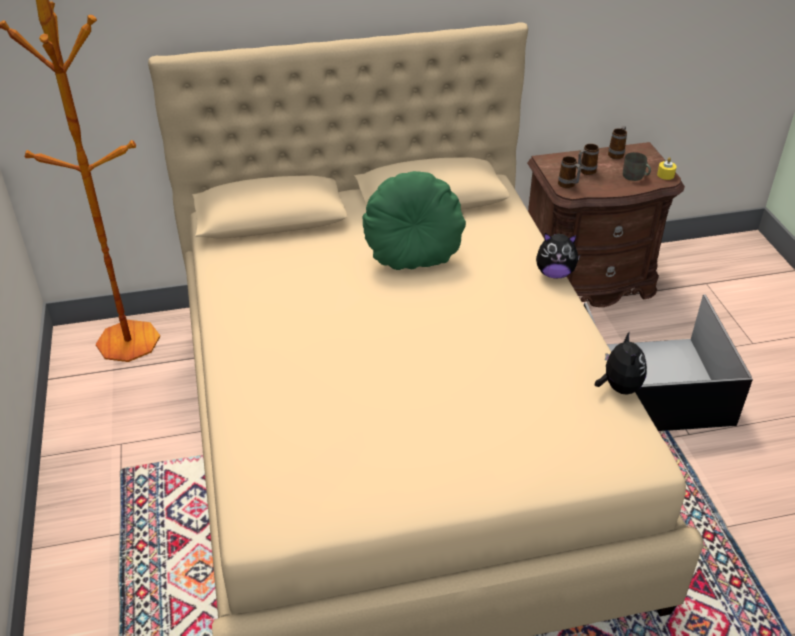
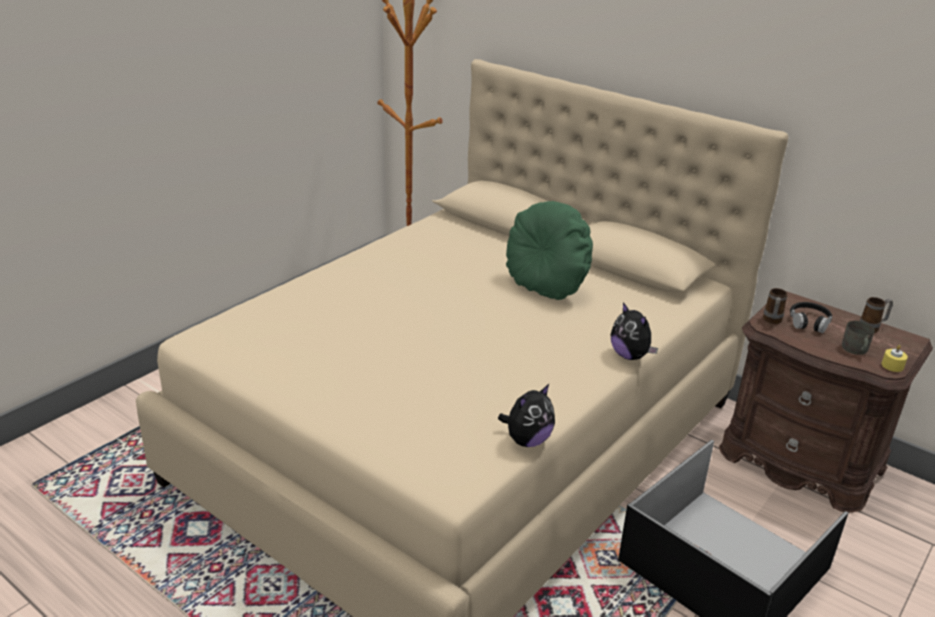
camera: 50 degrees right, 10 degrees down
mug [578,144,599,175] -> black headphones [790,302,832,333]

